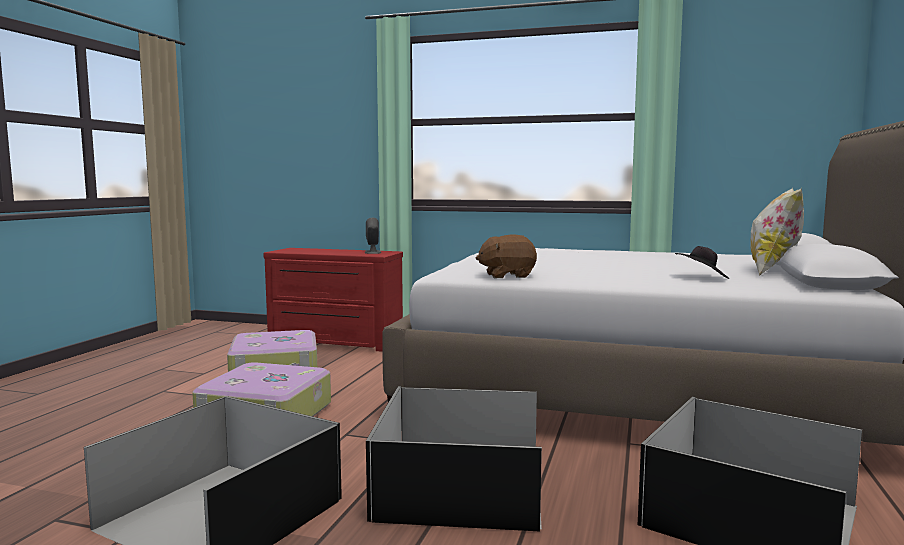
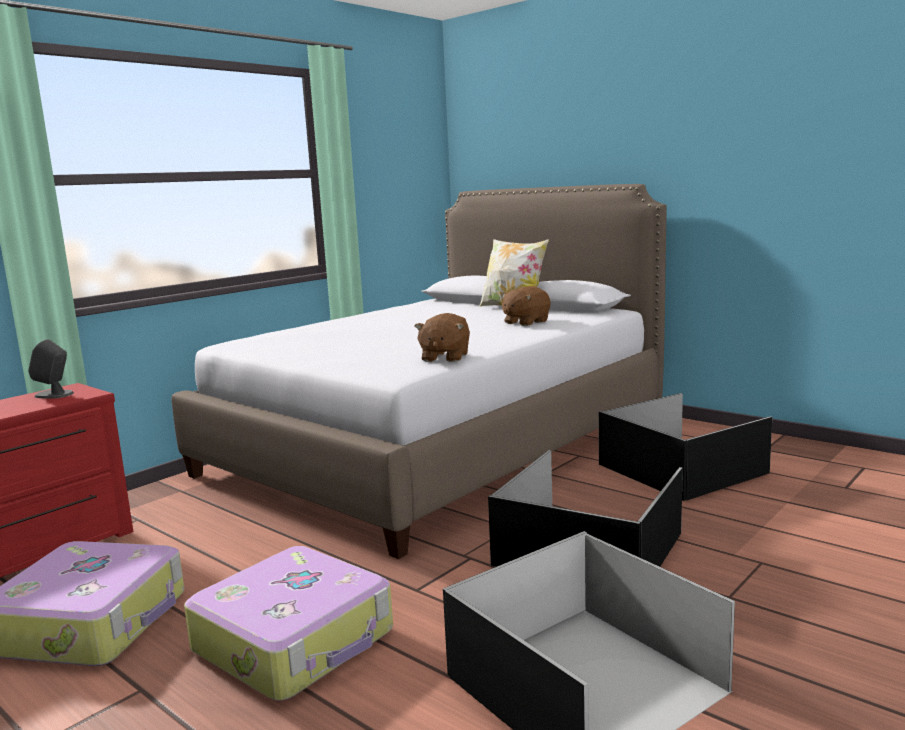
camera: 65 degrees left, 5 degrees up
black hat [675,246,729,279] -> brown plush toy [501,286,550,326]

